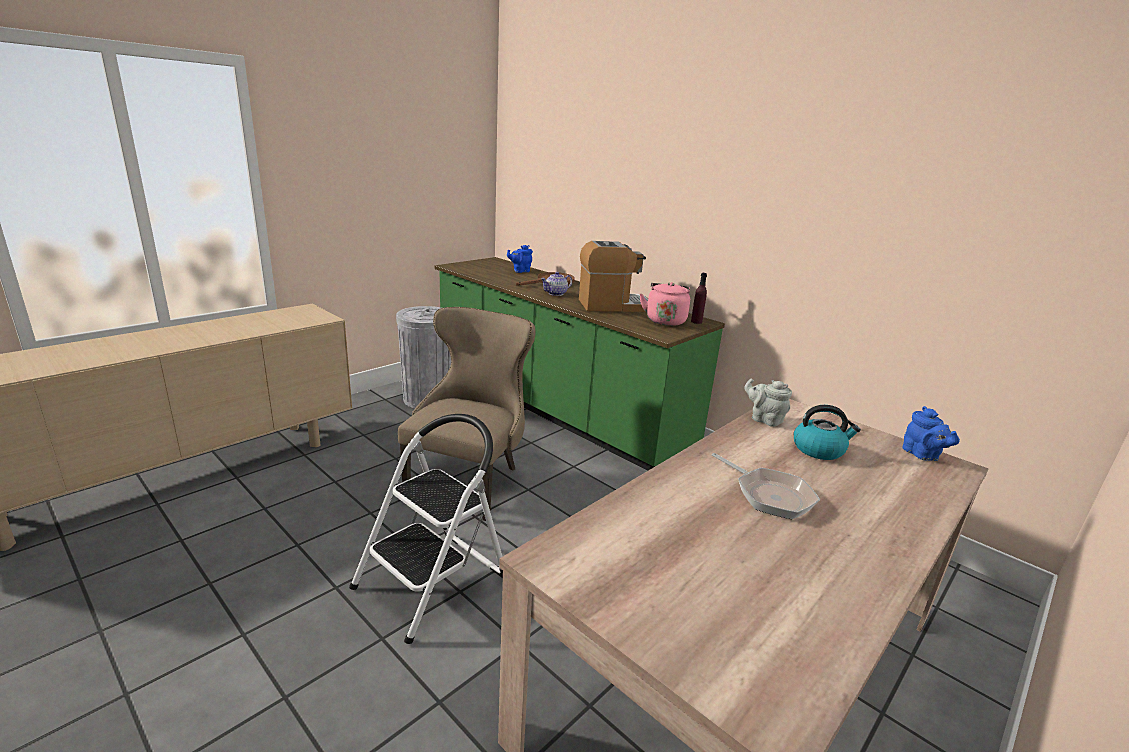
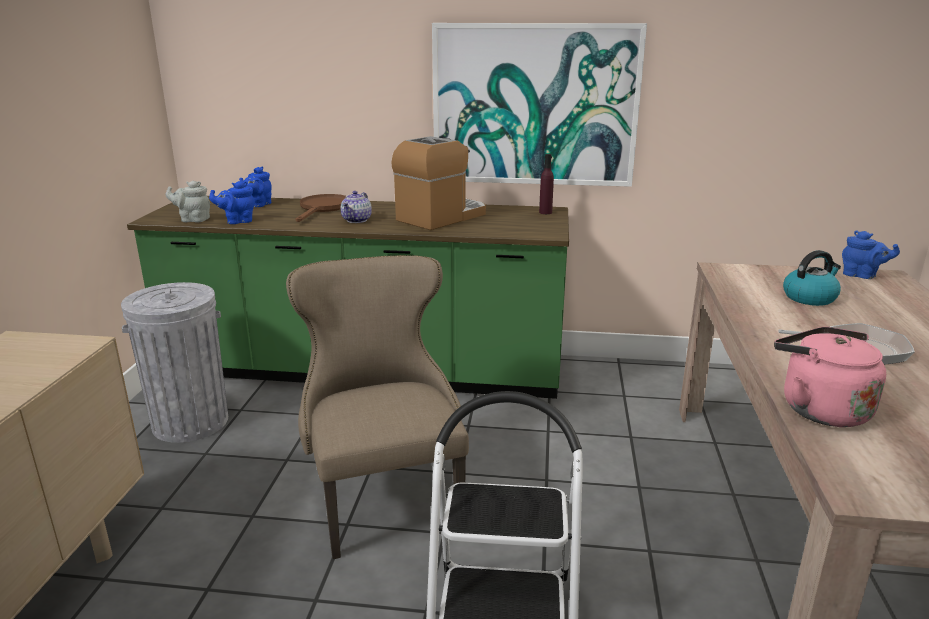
camera: 35 degrees left, 0 degrees up
pink kettle [640,282,690,326] -> pink kettle moved to [774,327,886,427]
grey teapot [744,379,792,427] -> grey teapot moved to [166,181,210,223]
none -> blue teapot [209,181,255,224]
none -> picture [432,23,647,187]

